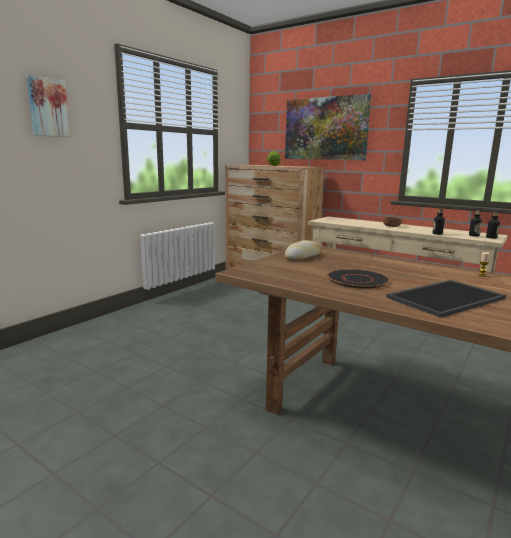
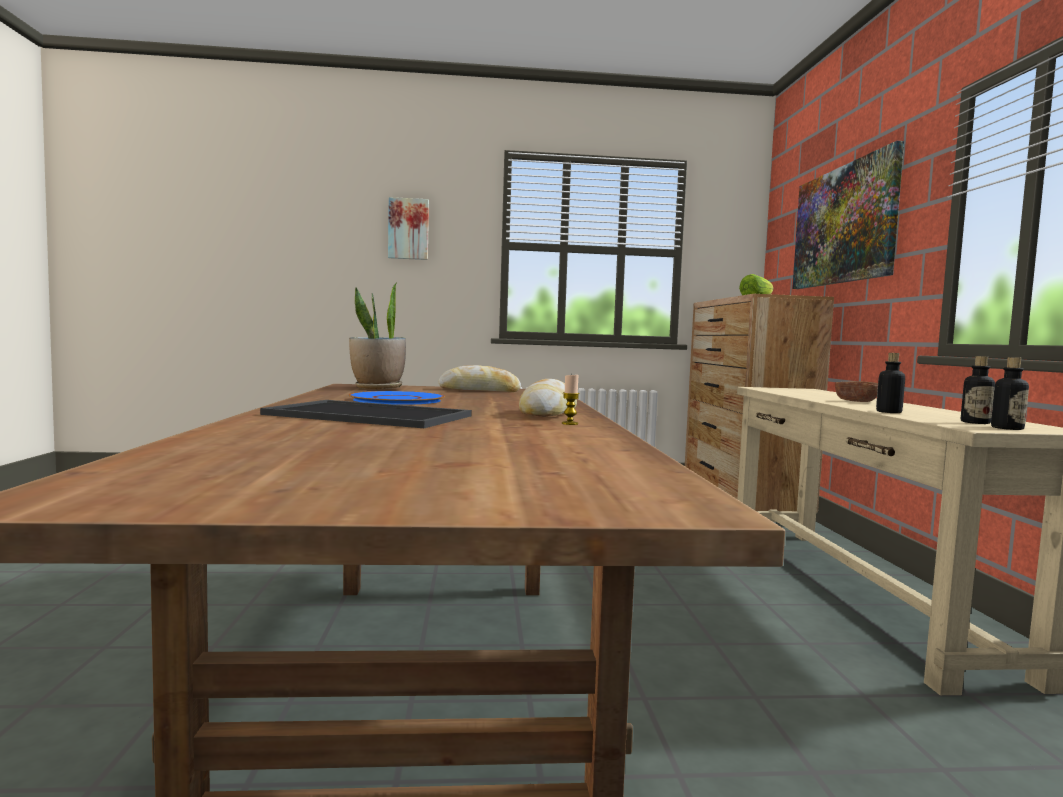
camera: 50 degrees right, 10 degrees down
black plate [327,269,389,289] -> blue plate [348,391,445,405]
none -> potted plant [349,282,406,389]
none -> bread [519,379,577,417]

